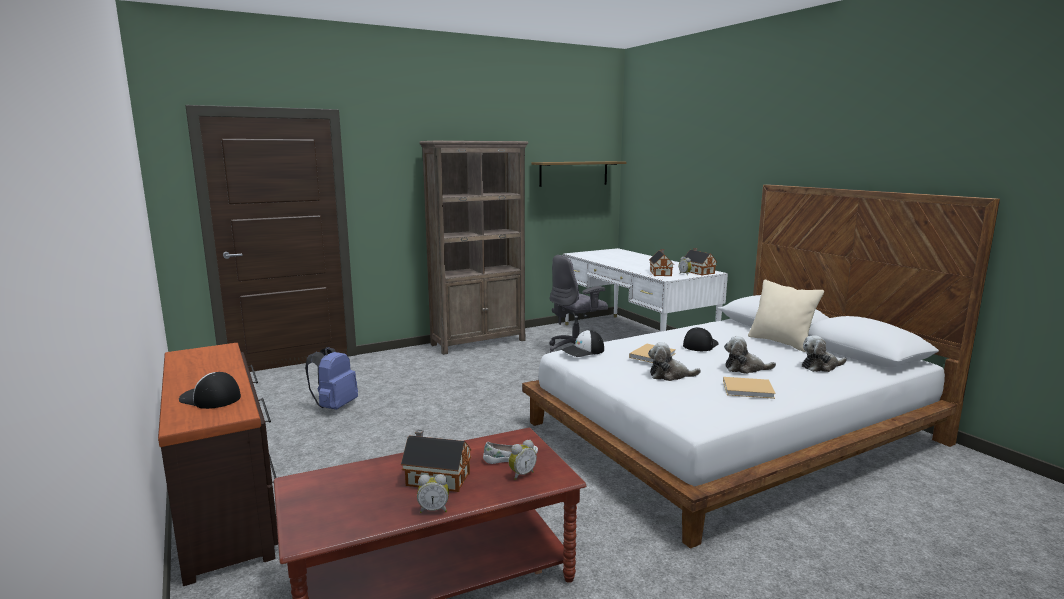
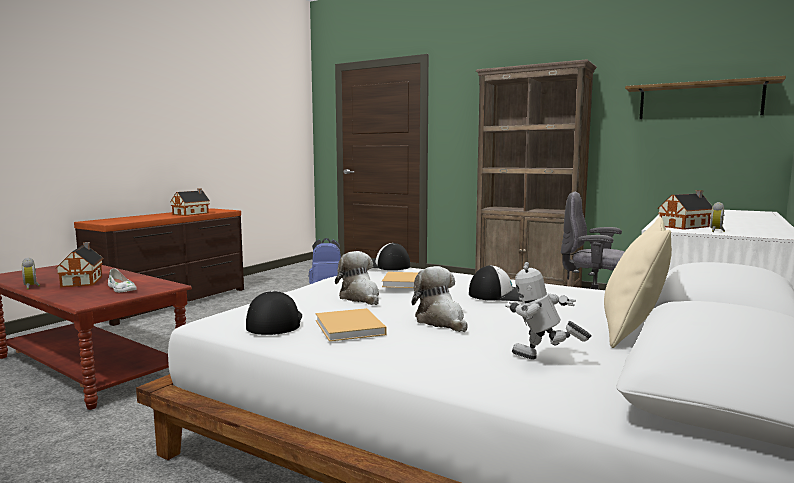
camera: 60 degrees right, 5 degrees down
cap [179,372,241,409] -> cap moved to [246,291,302,335]
alarm clock [508,440,537,480] -> none
toy house [685,248,717,275] -> toy house moved to [170,188,210,216]
plush toy [802,335,846,372] -> toy robot [505,262,591,360]

